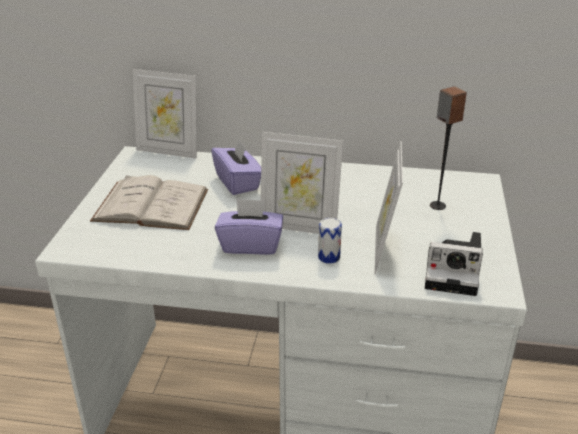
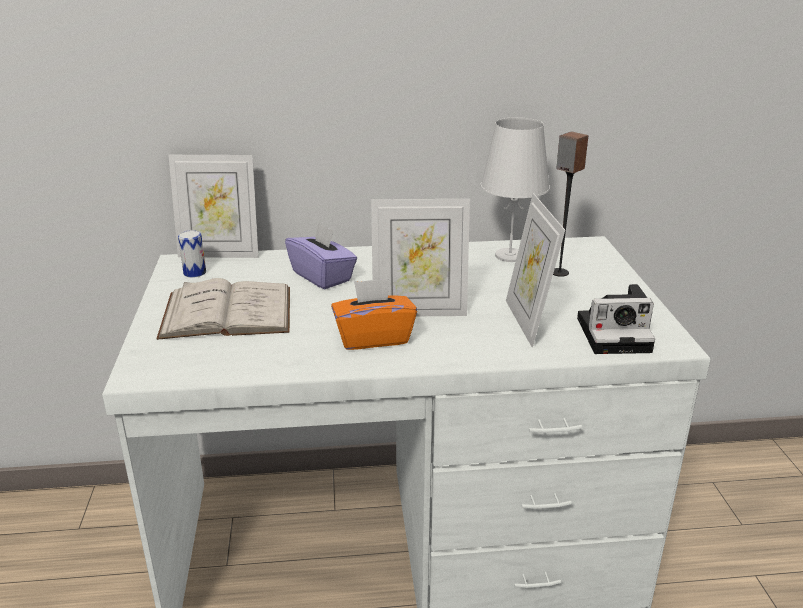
camera: 15 degrees left, 5 degrees down
purple tissue box [215,198,283,255] -> orange tissue box [331,278,417,350]
can [318,218,342,264] -> can moved to [178,230,206,278]
none -> white table lamp [480,117,550,262]

